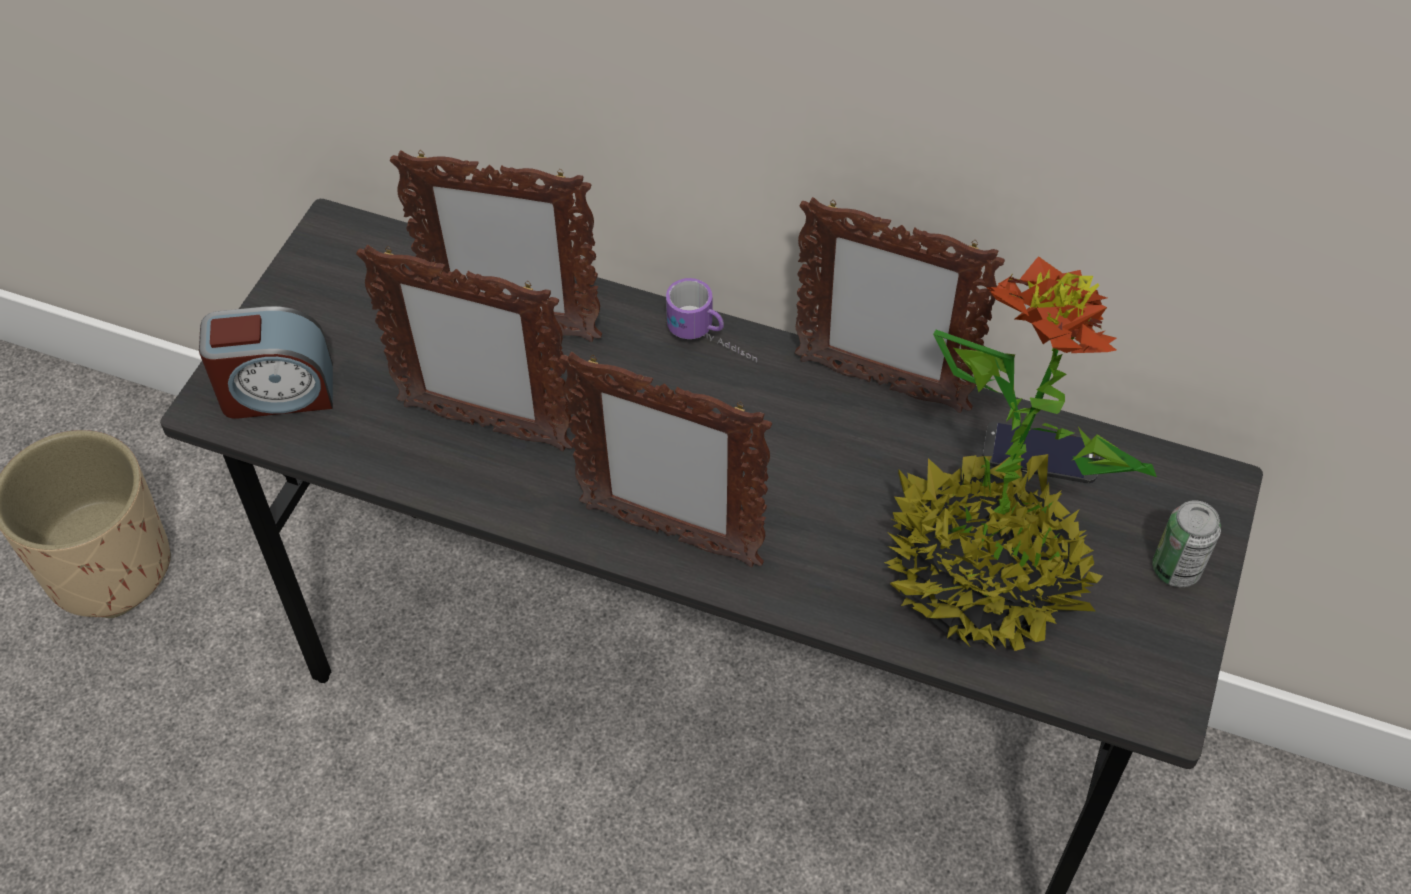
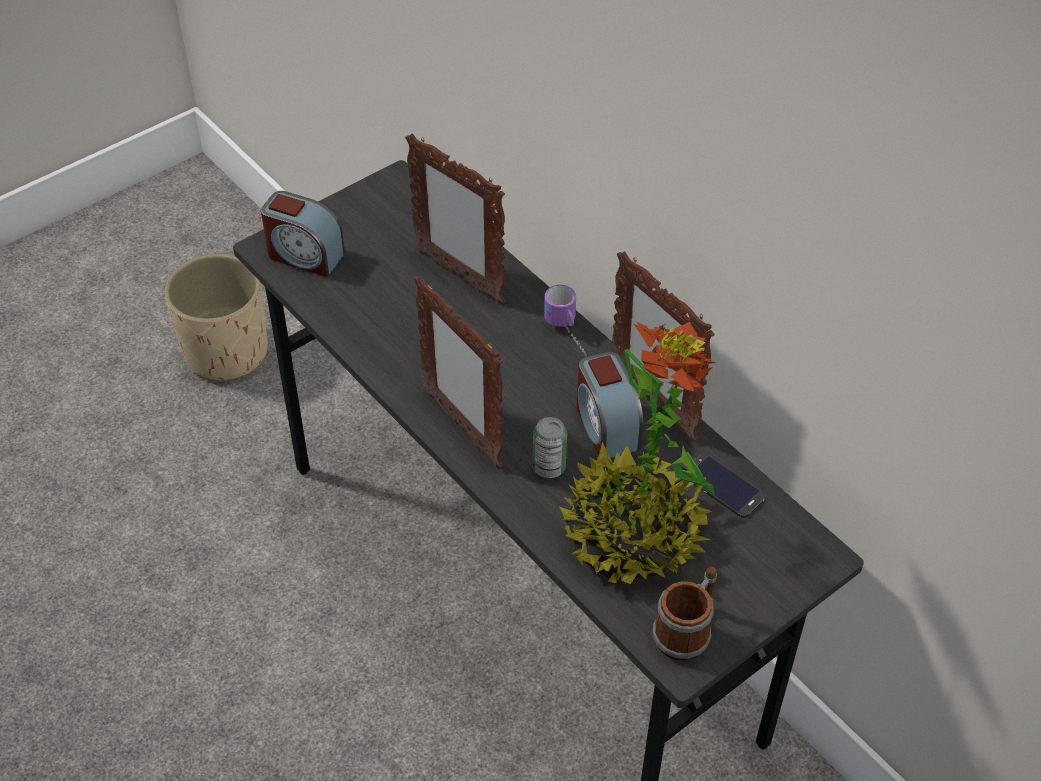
camera: 30 degrees right, 5 degrees down
picture frame [356,245,573,451] -> none
can [1153,500,1221,587] -> can moved to [532,417,567,478]
none -> alarm clock [576,352,643,458]
none -> mug [653,566,717,661]

